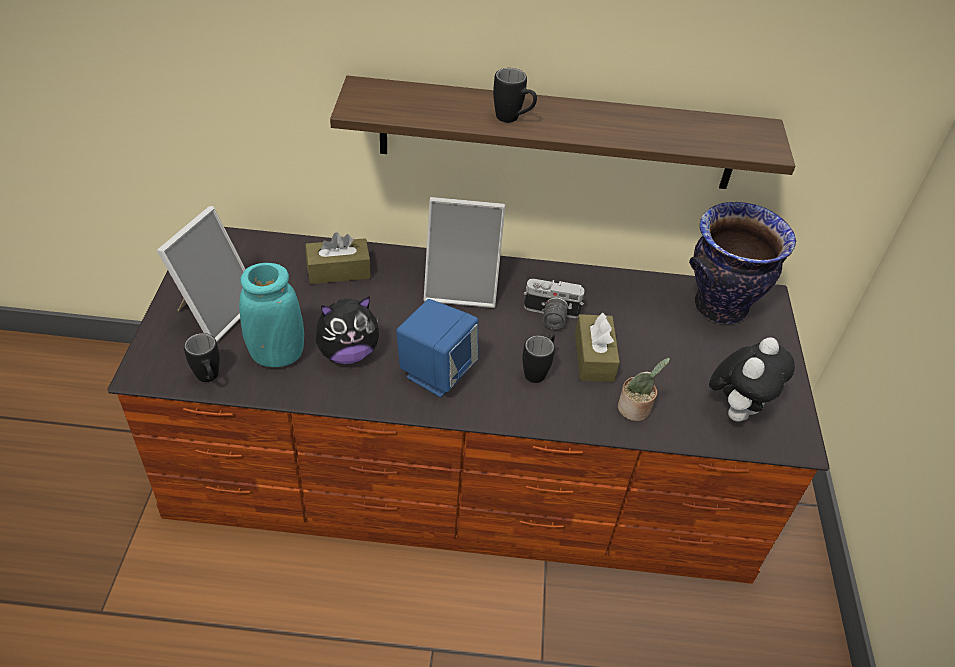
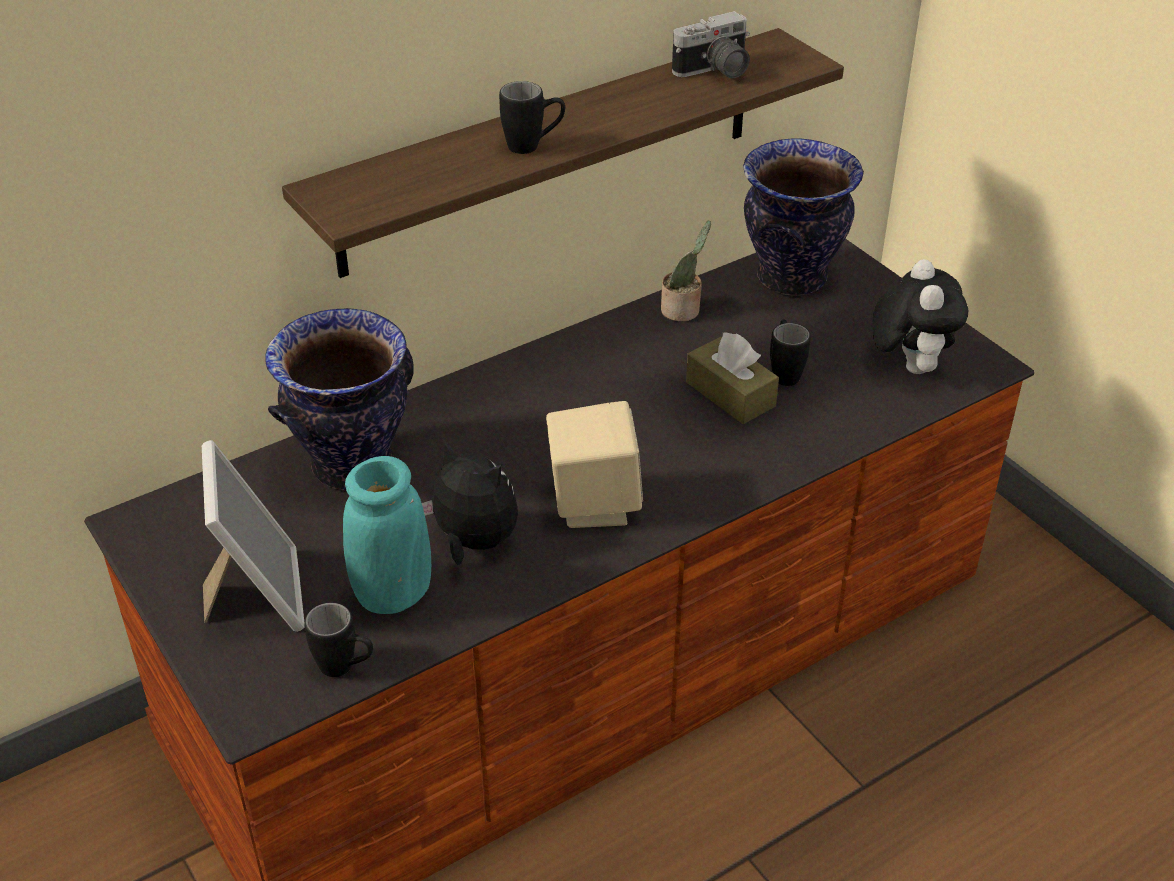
camera: 35 degrees left, 5 degrees down
brown tissue box [305,232,371,284] -> vase [265,308,414,490]
plush toy [316,296,379,364] -> plush toy turned 90 degrees counterclockwise [422,440,518,565]
blue speaker [396,299,479,397] -> beige speaker [546,401,643,528]
picture frame [424,197,505,308] -> none
black mug [522,334,555,383] -> black mug moved to [770,320,811,386]
camera [524,279,585,329] -> camera moved to [672,11,750,78]
potted plant [618,357,670,421] -> potted plant moved to [661,221,711,321]

